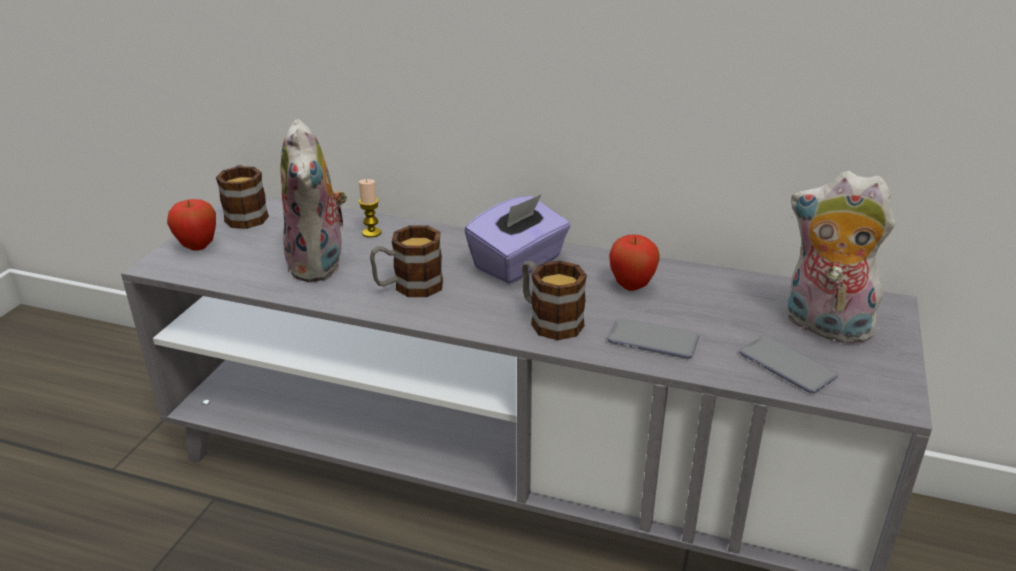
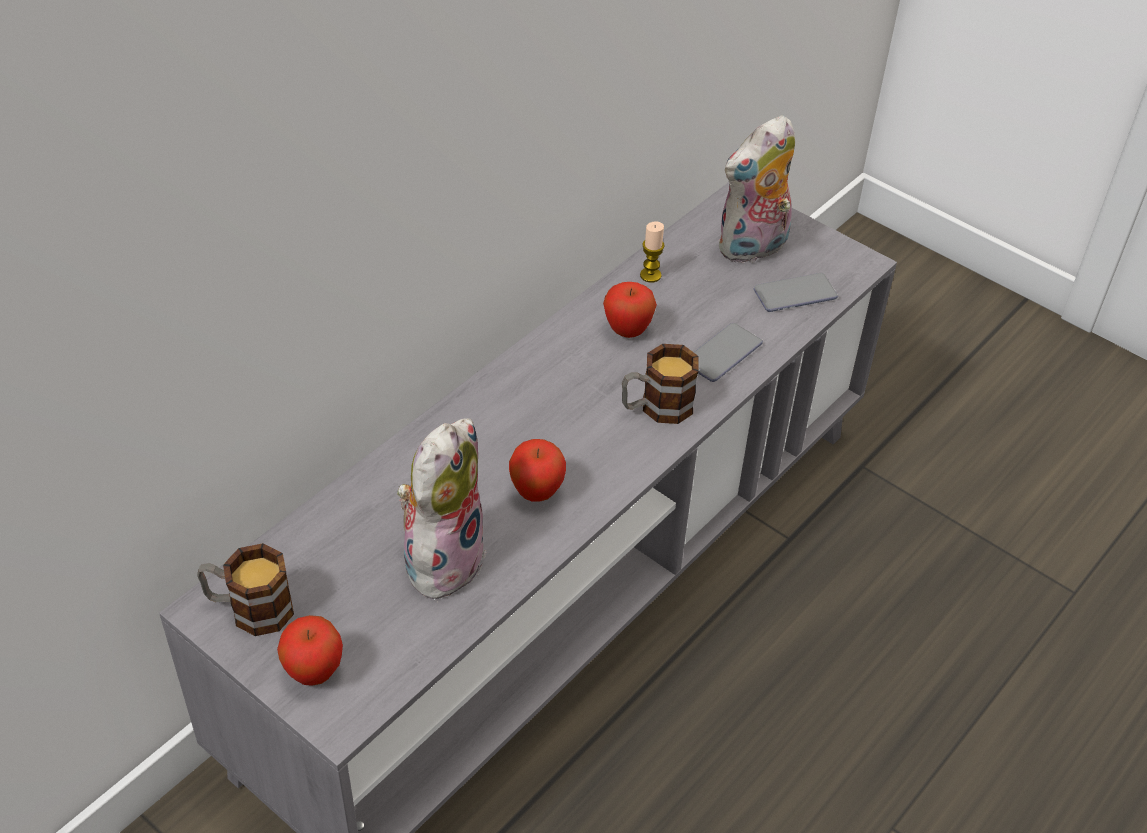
camera: 70 degrees left, 15 degrees up
plush toy [280,119,347,282] -> plush toy turned 75 degrees counterclockwise [397,418,487,606]
candle [359,179,381,238] -> candle moved to [640,221,664,283]
mug [370,225,443,297] -> apple [509,439,566,502]
purple tissue box [464,194,570,284] -> none

